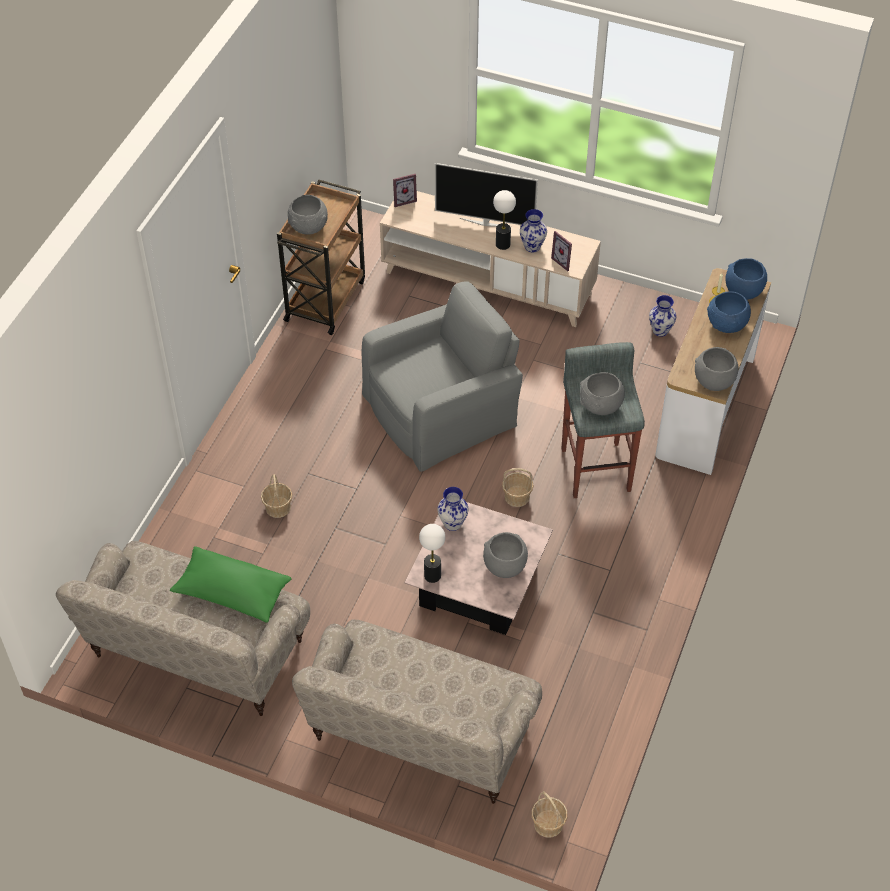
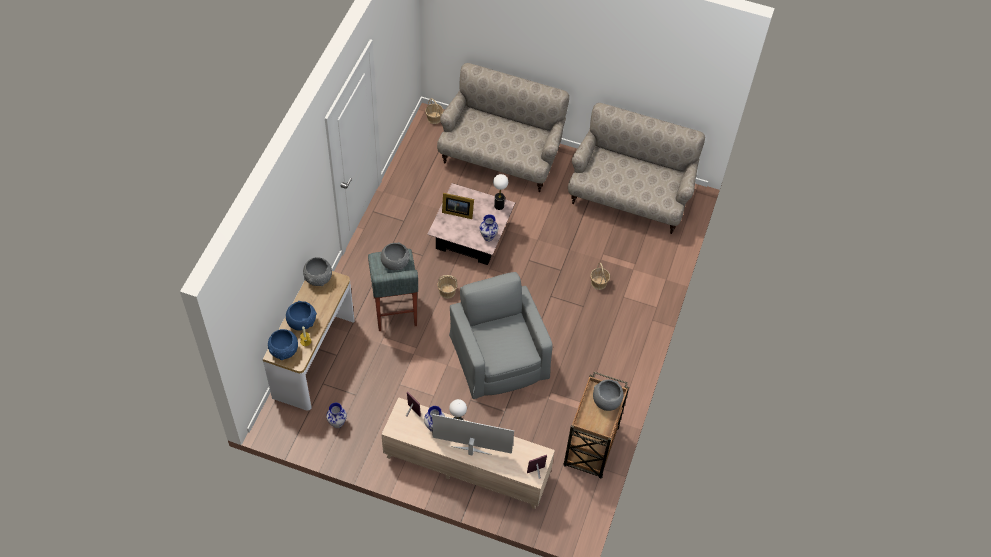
camera: 175 degrees right, 5 degrees up
green pillow [170,546,292,623] -> none
grey armchair [362,281,523,472] -> grey armchair turned 105 degrees clockwise [449,272,553,399]
grey bowl [483,532,528,578] -> picture frame [442,193,474,219]

